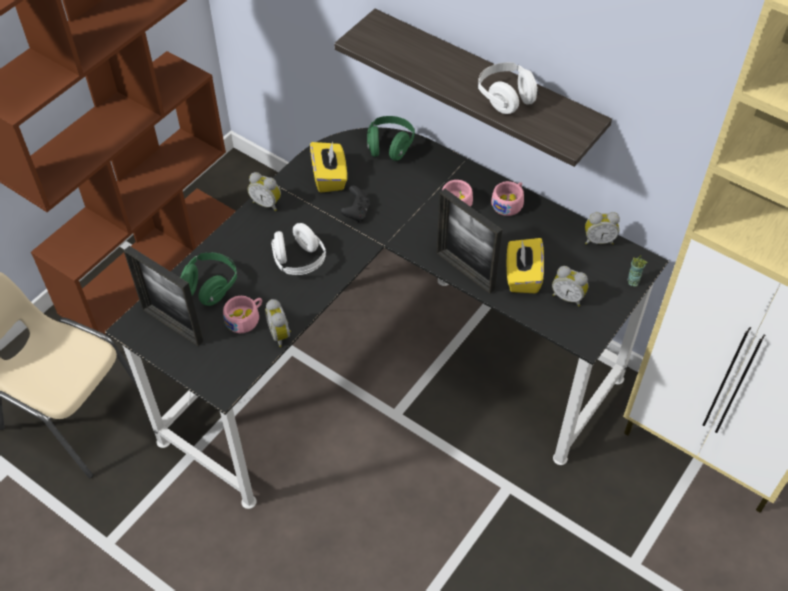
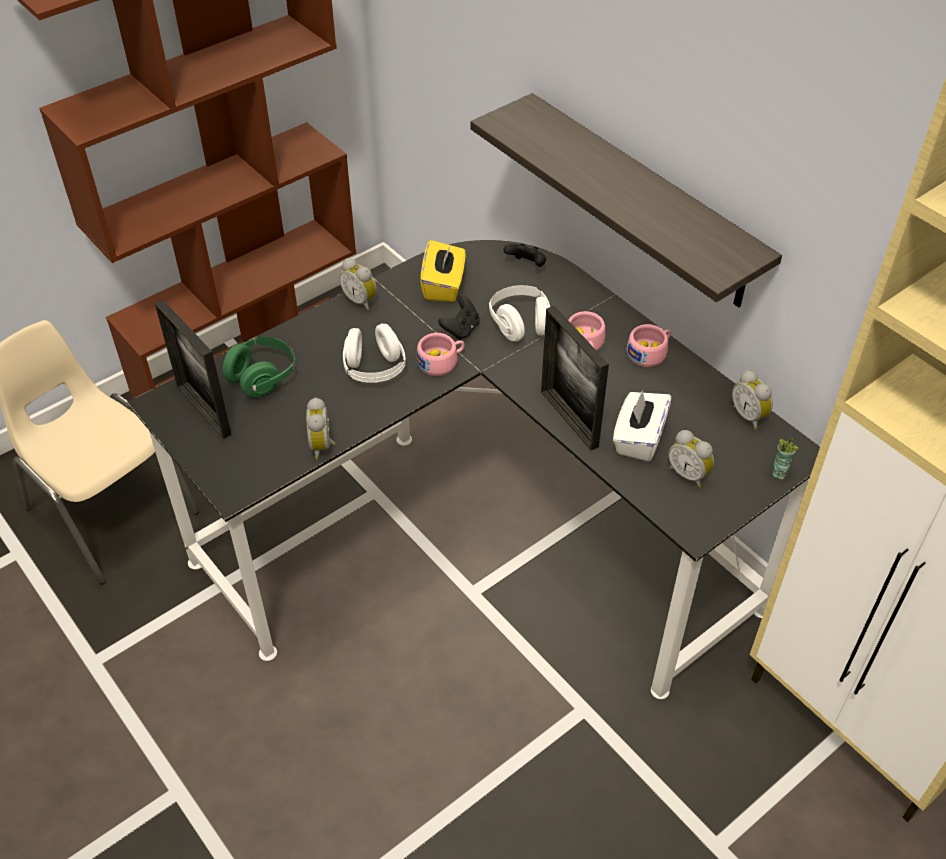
camera: 15 degrees right, 5 degrees down
pink cup [223,296,262,333] -> pink cup moved to [417,333,465,376]
green headphones [367,116,415,161] -> black game controller [503,243,546,267]
white headphones [478,62,539,114] -> white headphones moved to [489,285,550,341]
yellow tissue box [507,238,544,293] -> white tissue box [613,390,671,462]
alarm clock [585,212,620,245] -> alarm clock turned 45 degrees clockwise [732,370,773,430]

